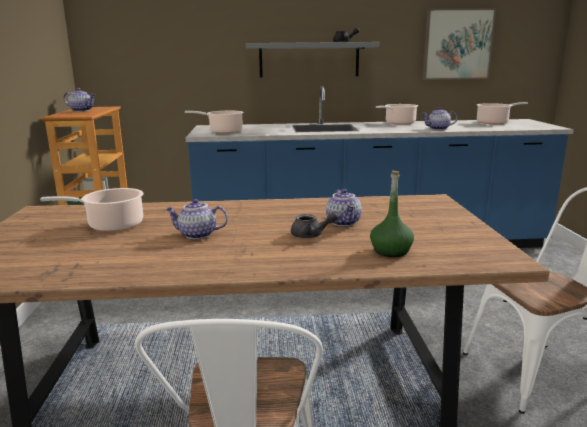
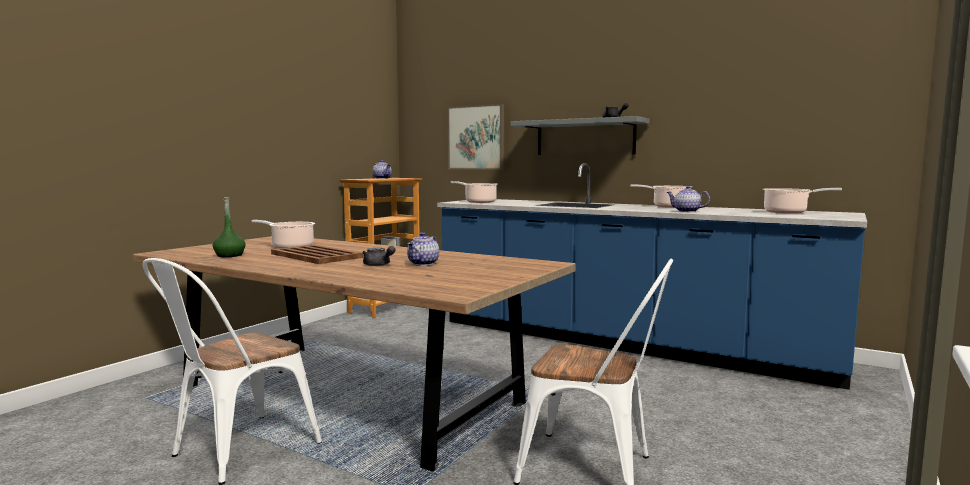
camera: 35 degrees right, 10 degrees down
teapot [165,199,228,239] -> brown tray [271,244,364,264]
green bottle [370,170,414,257] -> green bottle moved to [213,197,246,257]
picture [423,8,496,80] -> picture moved to [448,104,504,170]

